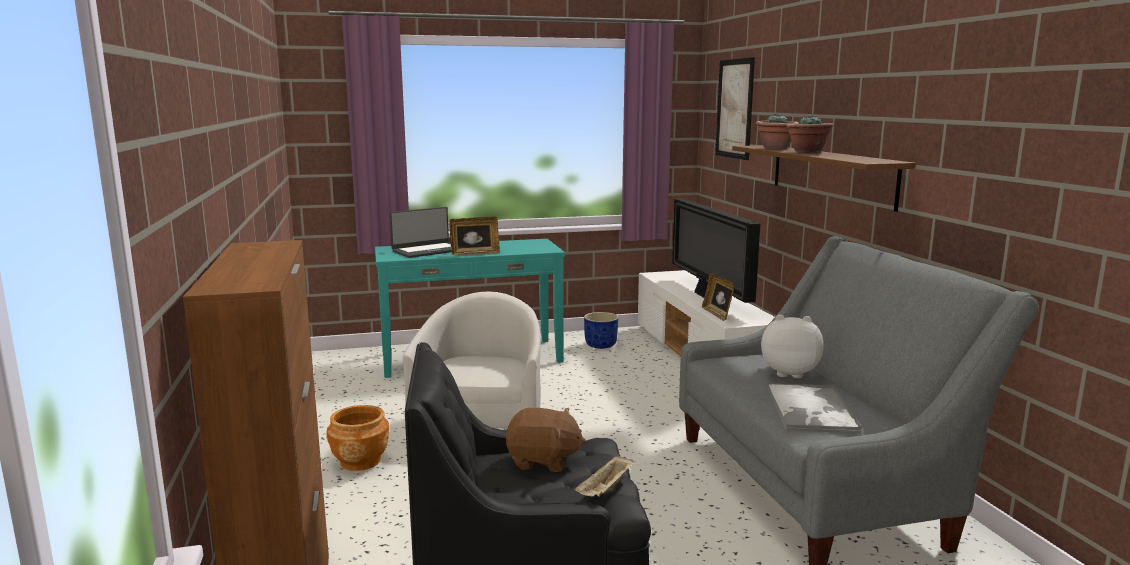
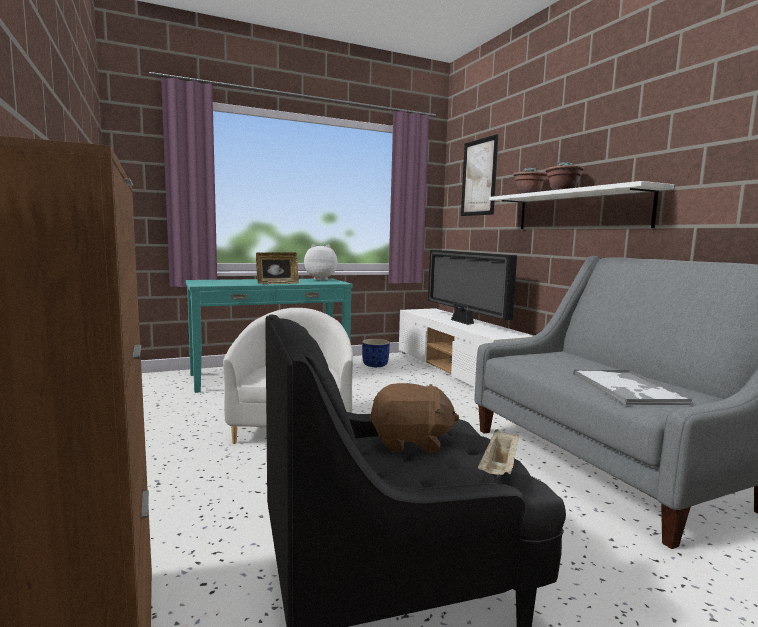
camera: 10 degrees left, 5 degrees down
brown planter [326,405,389,471] -> none
laptop [390,207,451,258] -> none
picture frame [702,273,735,321] -> none
brown shelf [732,145,916,212] -> white shelf [489,181,674,229]
plush toy [761,315,824,378] -> plush toy moved to [304,244,338,280]

